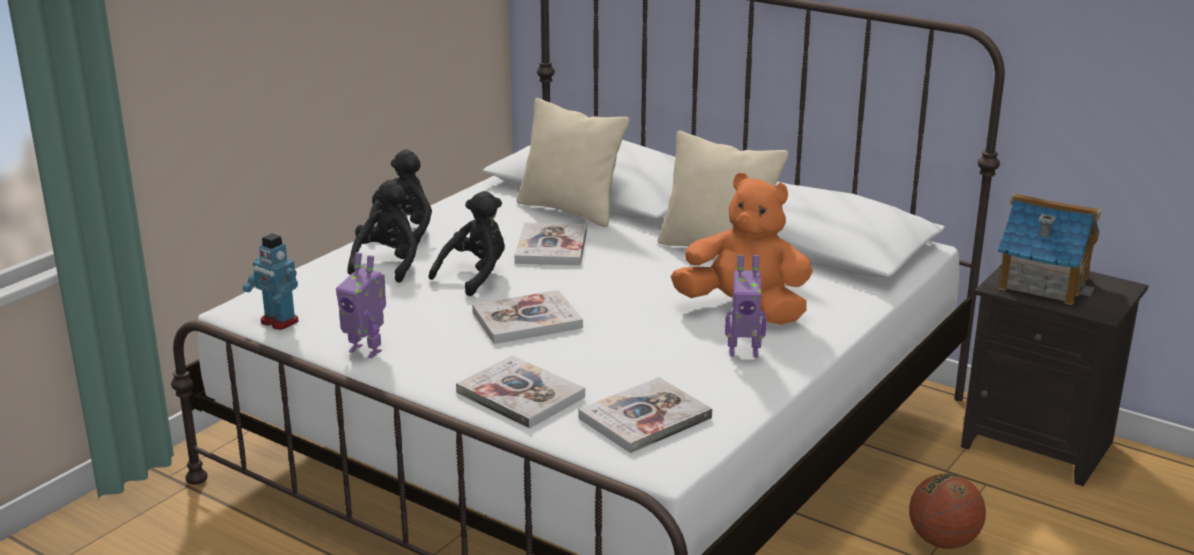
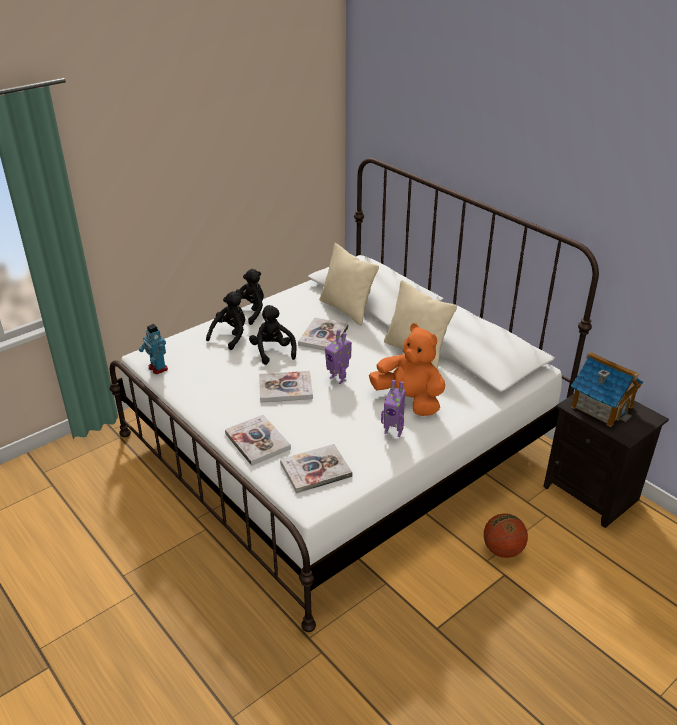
camera: 15 degrees right, 10 degrees up
toy robot [336,252,386,358] -> toy robot moved to [325,330,352,384]
black plush toy [429,191,505,296] -> black plush toy turned 75 degrees counterclockwise [249,305,297,365]

